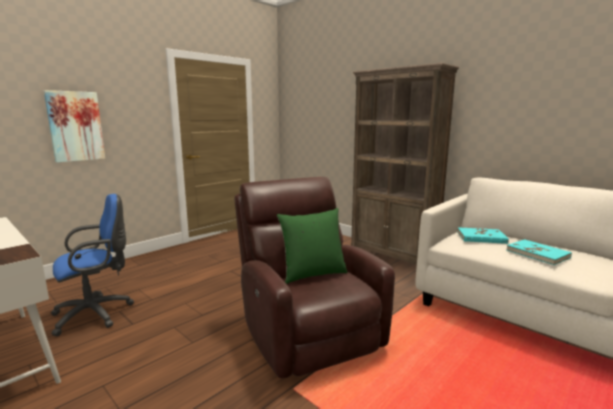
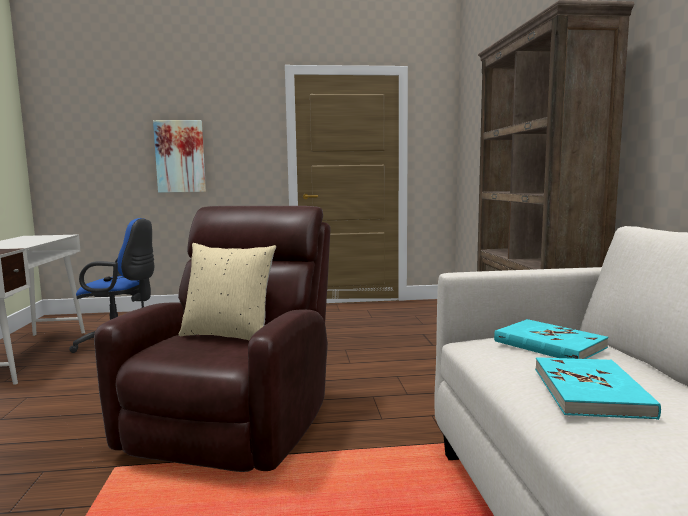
camera: 40 degrees right, 5 degrees down
green pillow [277,208,348,284] -> beige pillow [179,243,276,341]

